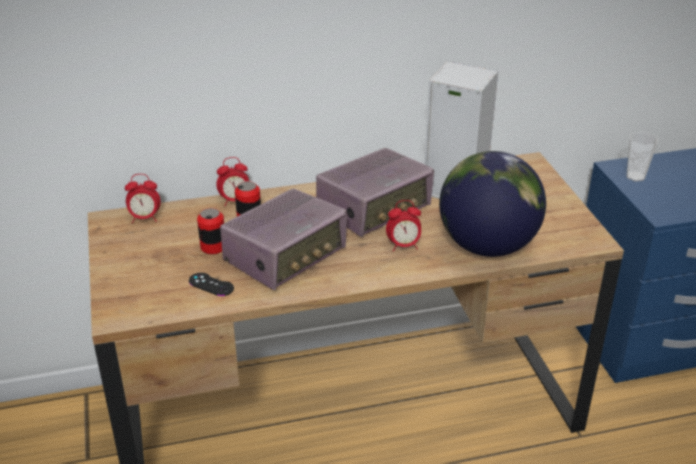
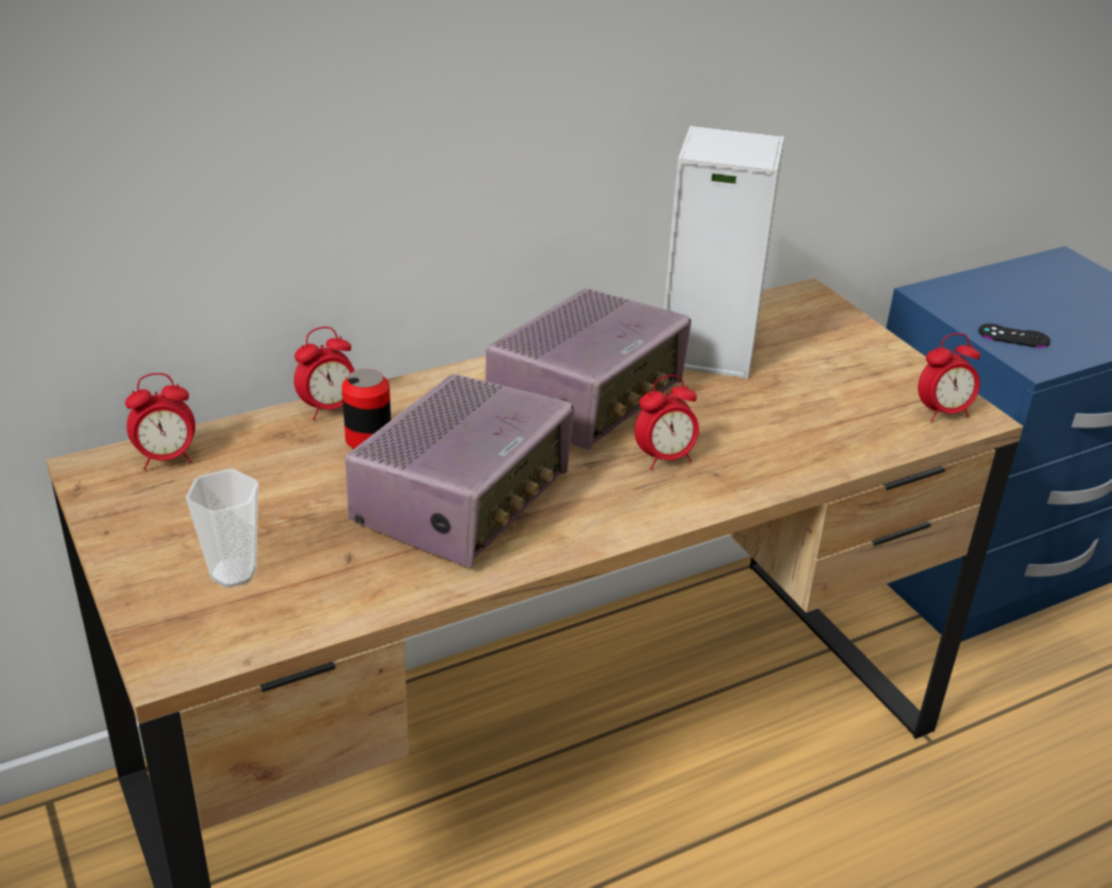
camera: 15 degrees left, 0 degrees up
black game controller [189,273,234,296] -> black game controller moved to [978,324,1051,348]
can [197,208,224,254] -> none
globe [439,151,546,257] -> none
cup [627,132,658,182] -> cup moved to [186,469,259,588]
none -> alarm clock [918,333,980,421]

